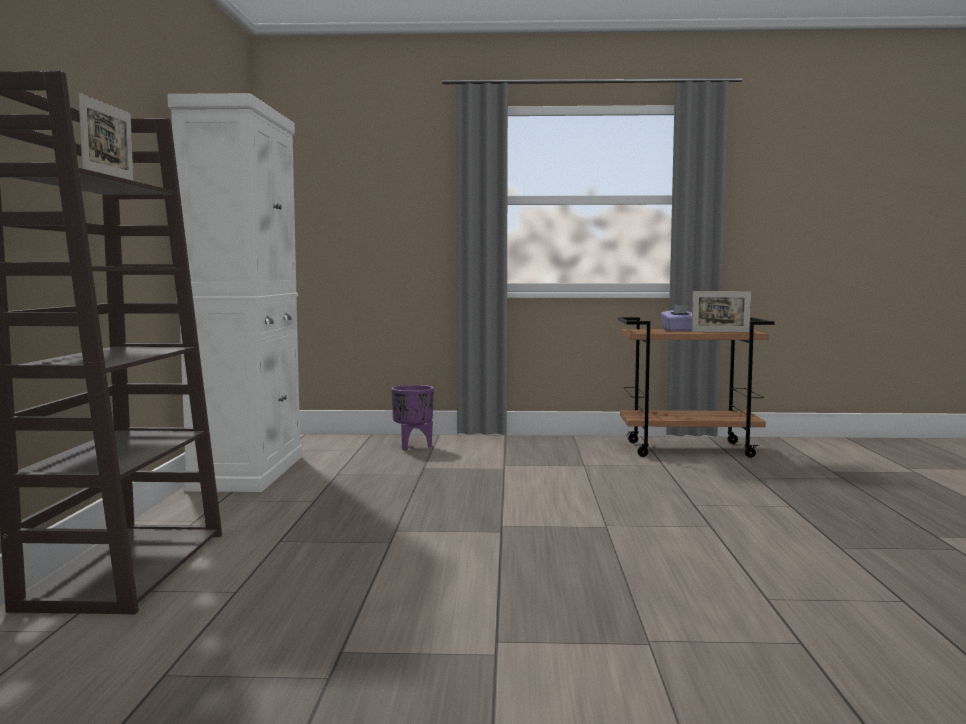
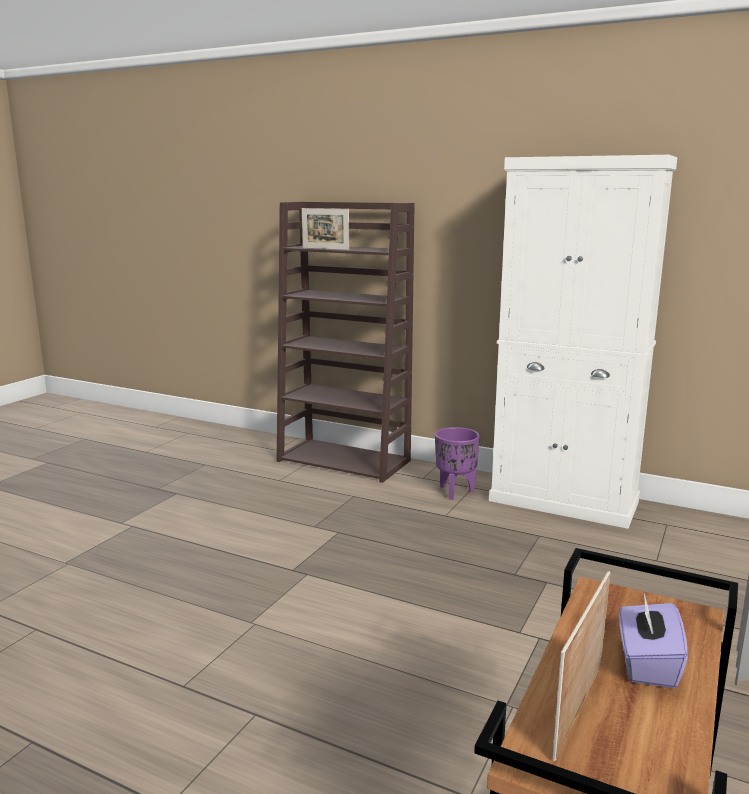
camera: 115 degrees right, 10 degrees up
purple planter [391,385,434,451] -> purple planter moved to [435,427,480,500]

